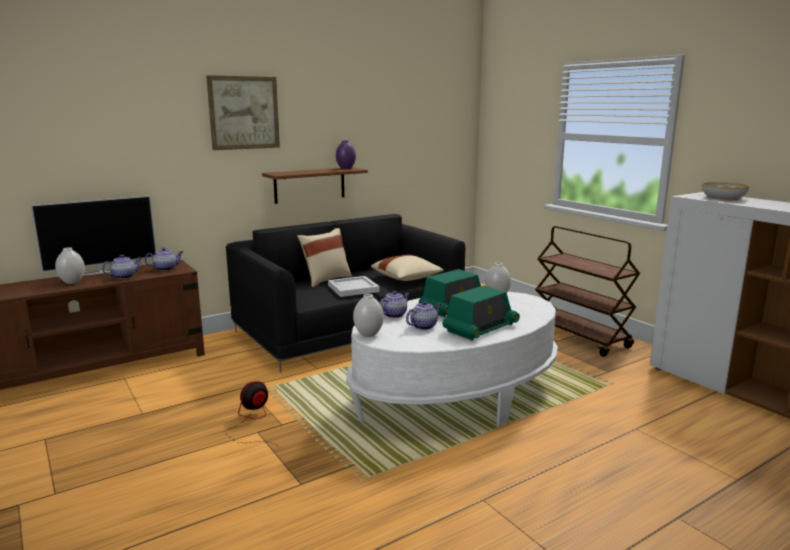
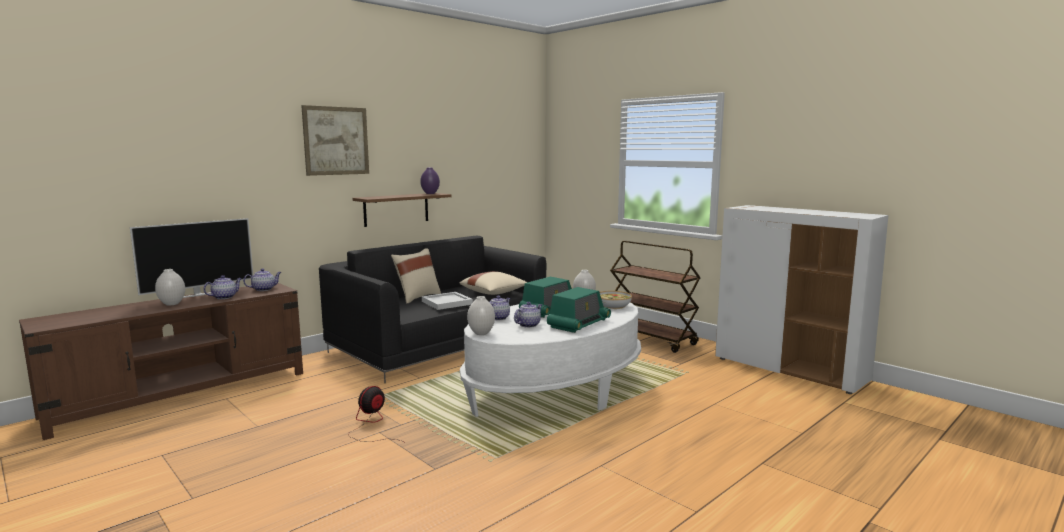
camera: 10 degrees left, 5 degrees down
bowl [702,182,749,200] -> bowl moved to [600,291,632,309]

